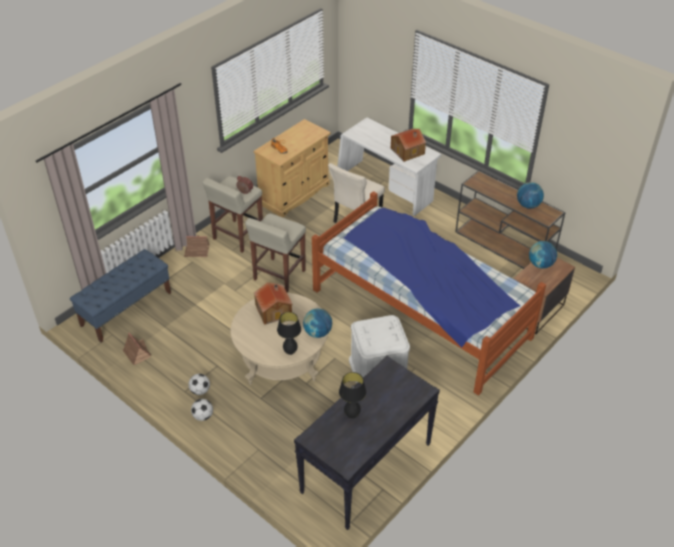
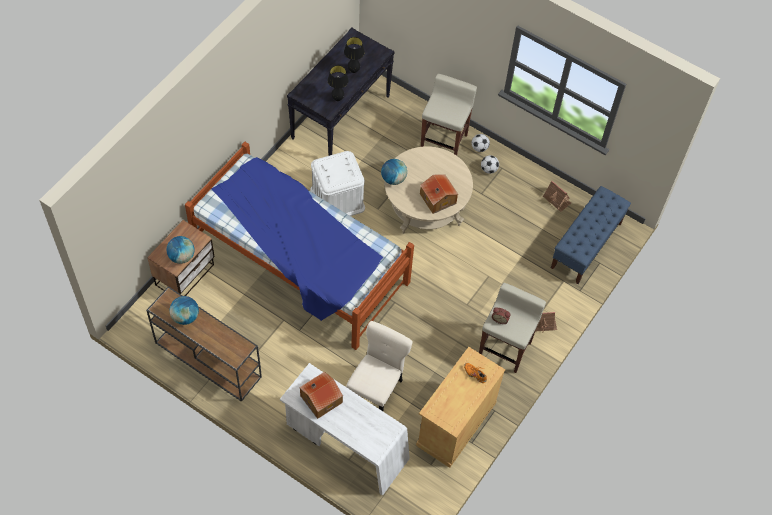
camera: 170 degrees right, 15 degrees up
beige stool [245,213,306,293] -> beige stool moved to [421,74,477,156]
black table lamp [277,312,301,355] -> black table lamp moved to [328,65,349,101]

